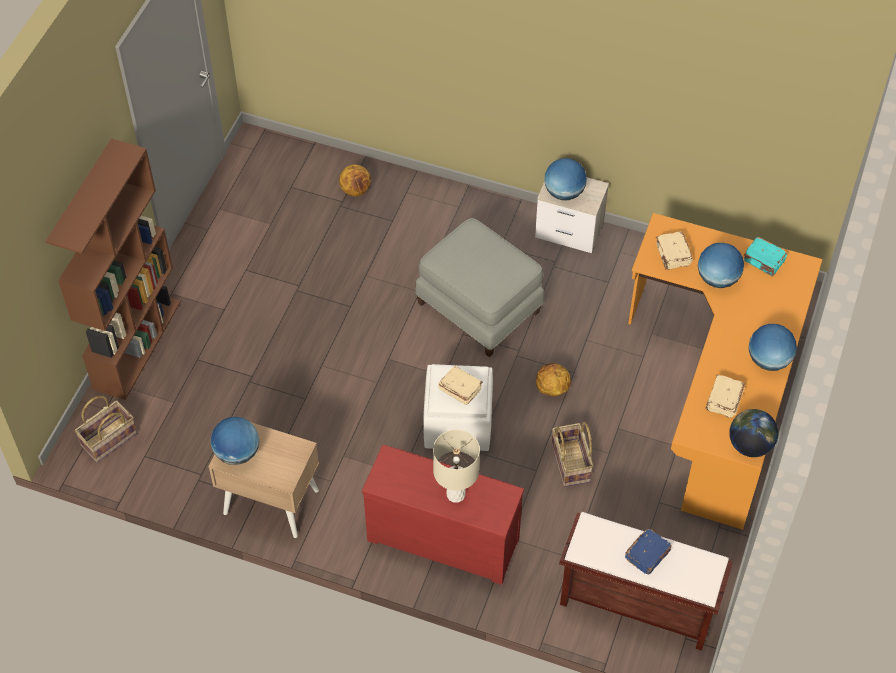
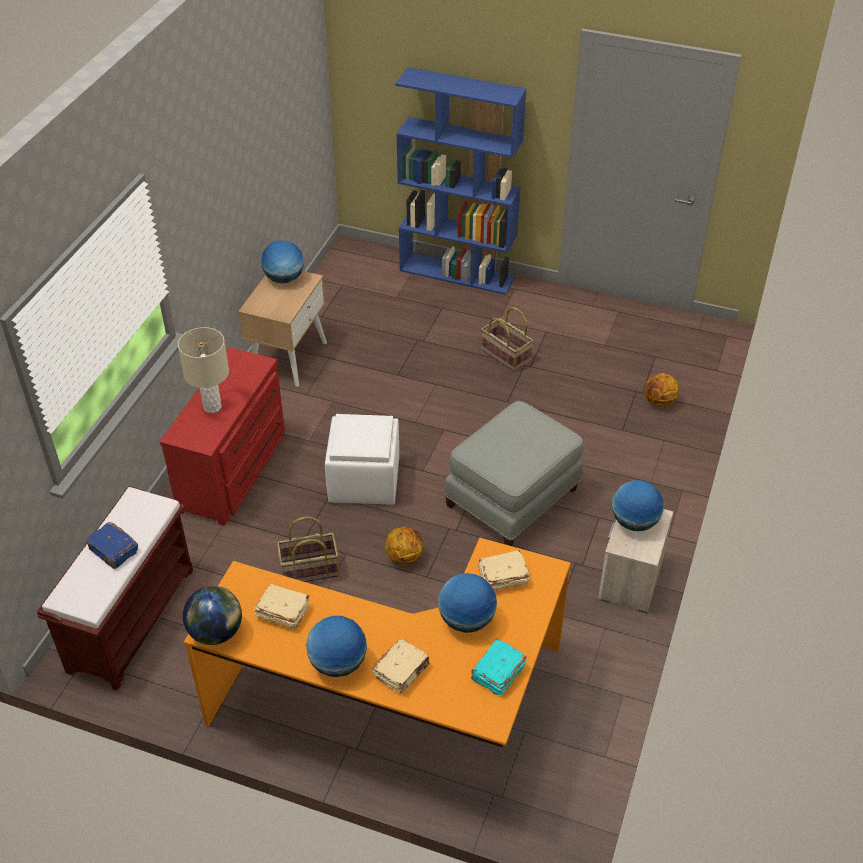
camera: 90 degrees right, 10 degrees down
brown bookcase [45,138,181,400] -> blue bookcase [395,67,526,295]
basket [75,396,137,462] -> basket moved to [481,307,533,372]
beige book [438,366,483,405] -> beige book moved to [373,639,430,693]

